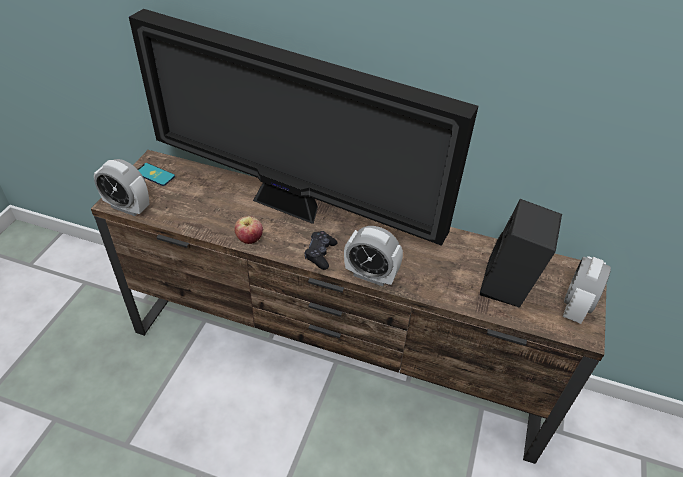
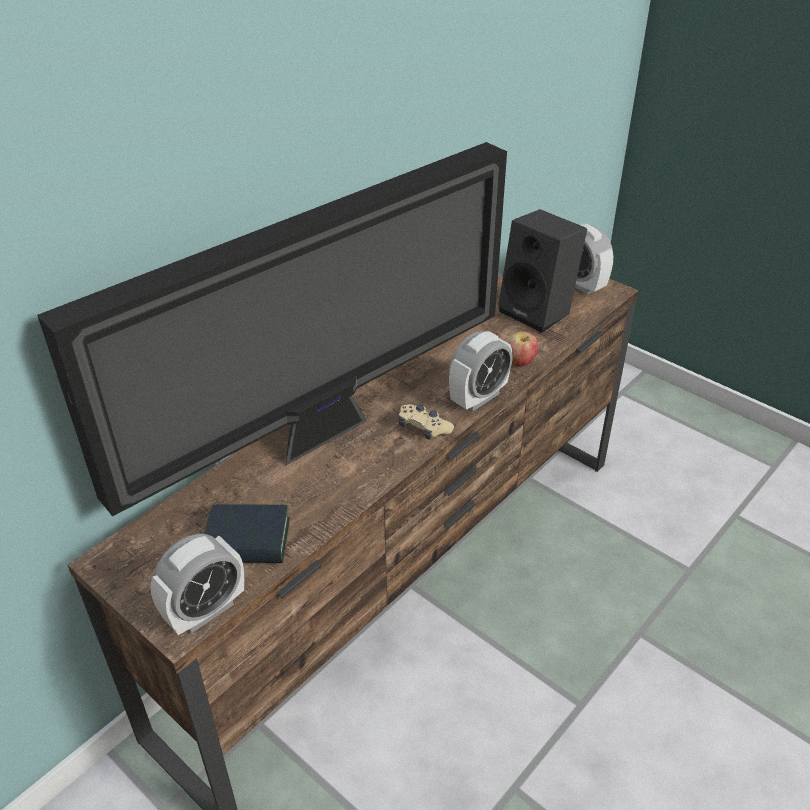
camera: 65 degrees left, 5 degrees down
phone [138,163,175,186] -> none
apple [234,216,263,244] -> apple moved to [505,331,538,366]
black game controller [304,231,338,270] -> beige game controller [399,404,454,440]
none -> book [204,504,290,563]

